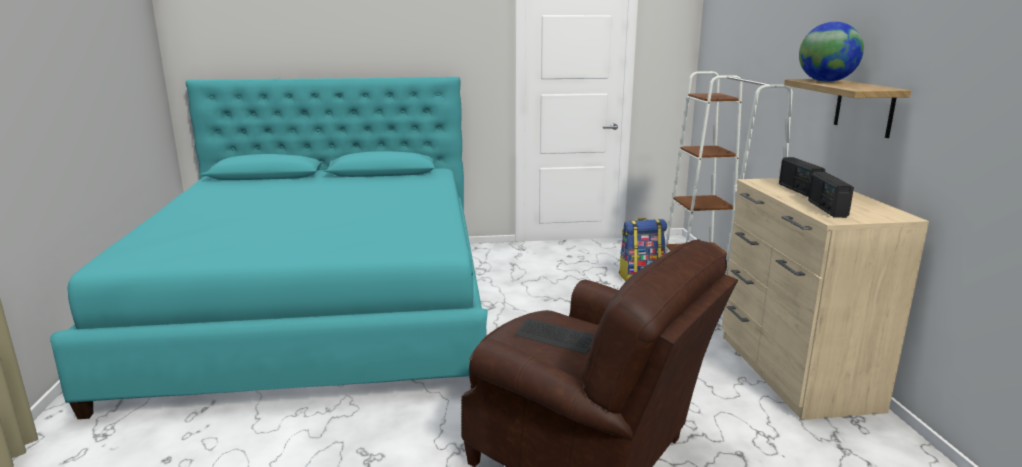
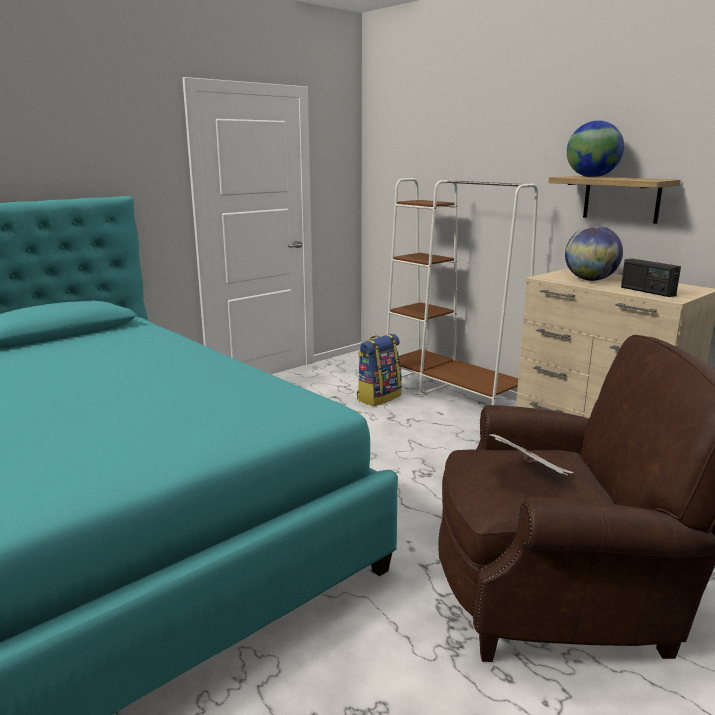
camera: 35 degrees left, 0 degrees up
keyboard [516,318,594,354] -> newspaper [490,434,573,475]
radio [779,157,825,197] -> globe [565,226,623,281]

